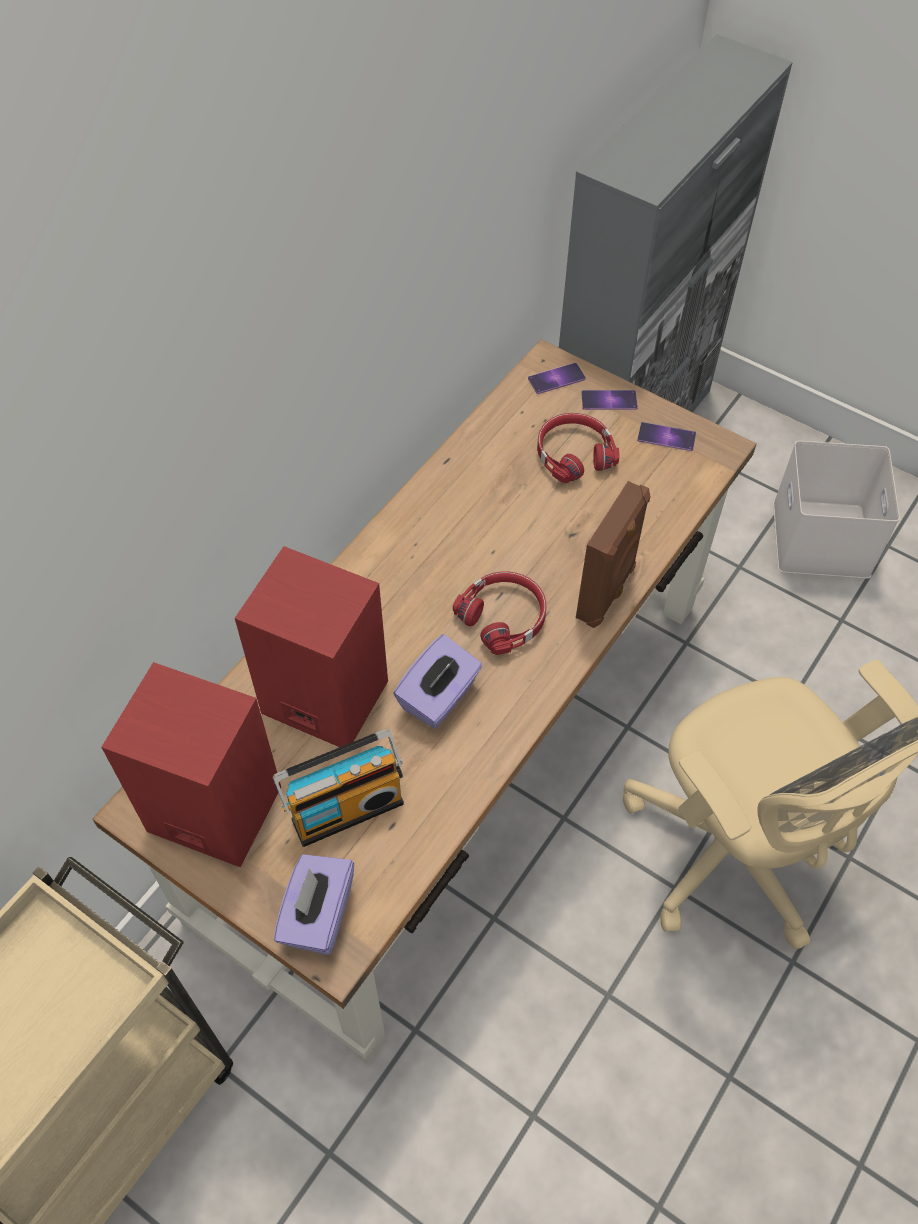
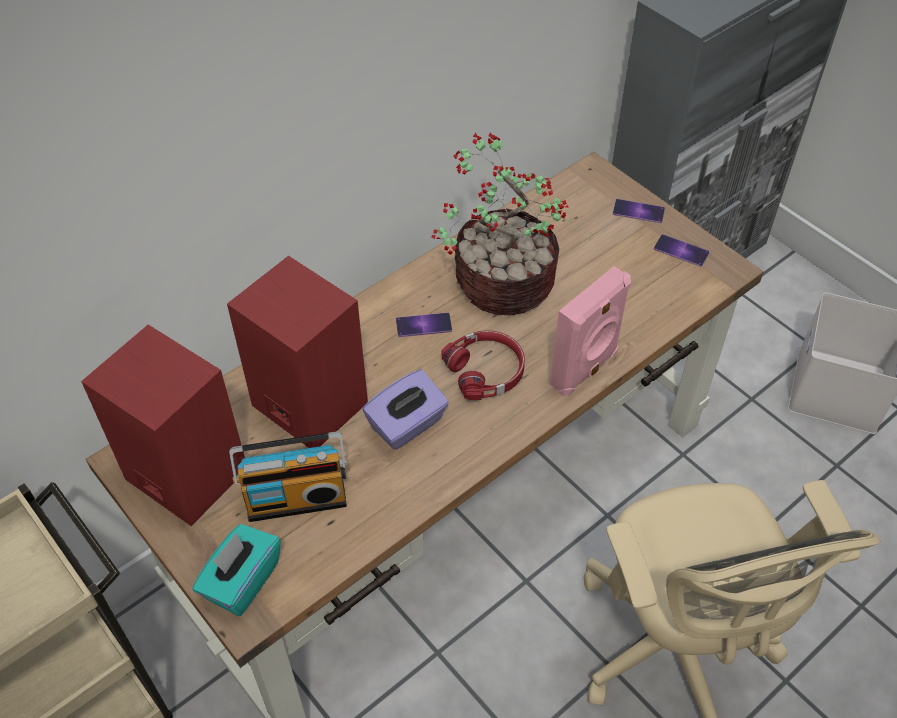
camera: 15 degrees right, 5 degrees down
purple tissue box [274,854,354,955] -> turquoise tissue box [192,524,281,616]
phone [528,363,586,394] -> phone moved to [396,312,452,337]
red headphones [537,413,619,483] -> none
brown speaker [576,481,650,628] -> pink speaker [550,266,631,397]
none -> potted plant [431,132,568,315]

